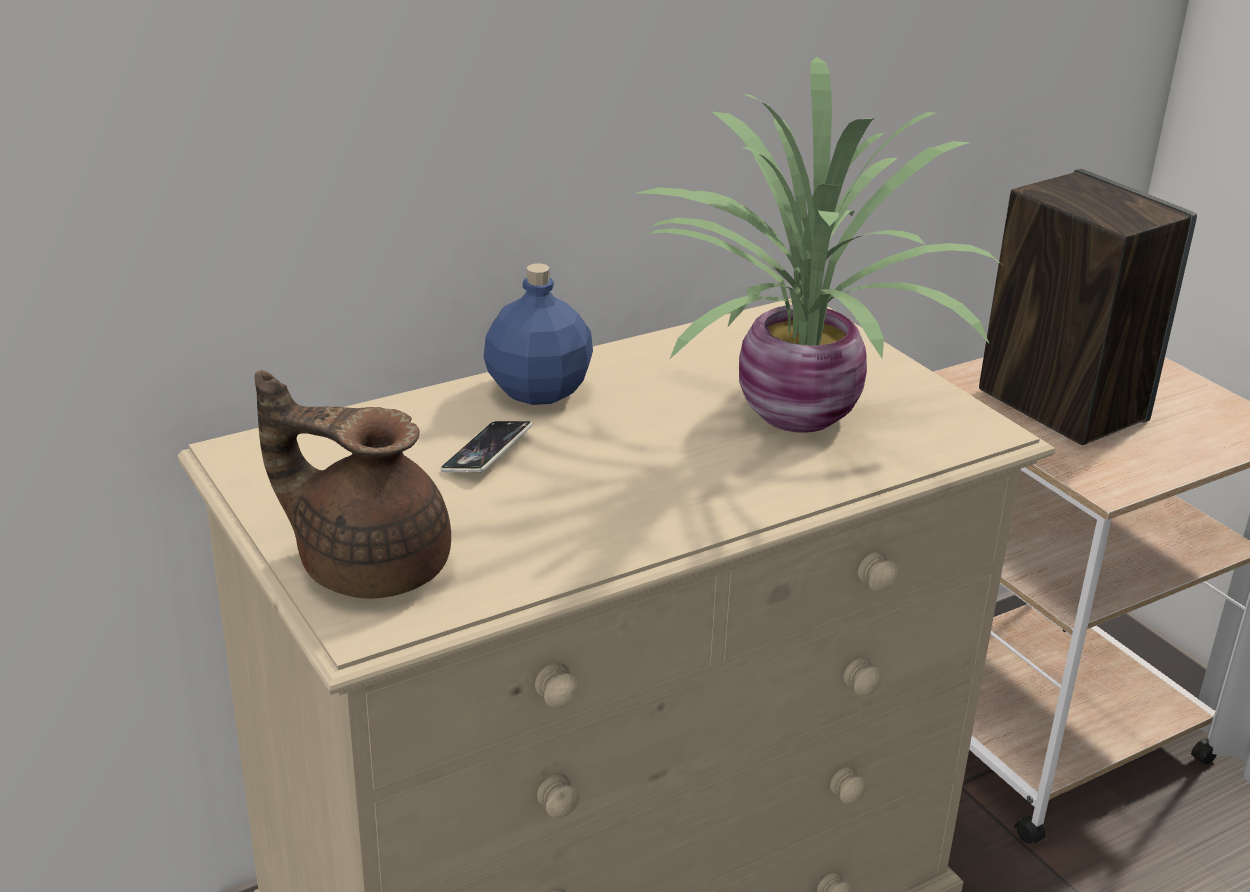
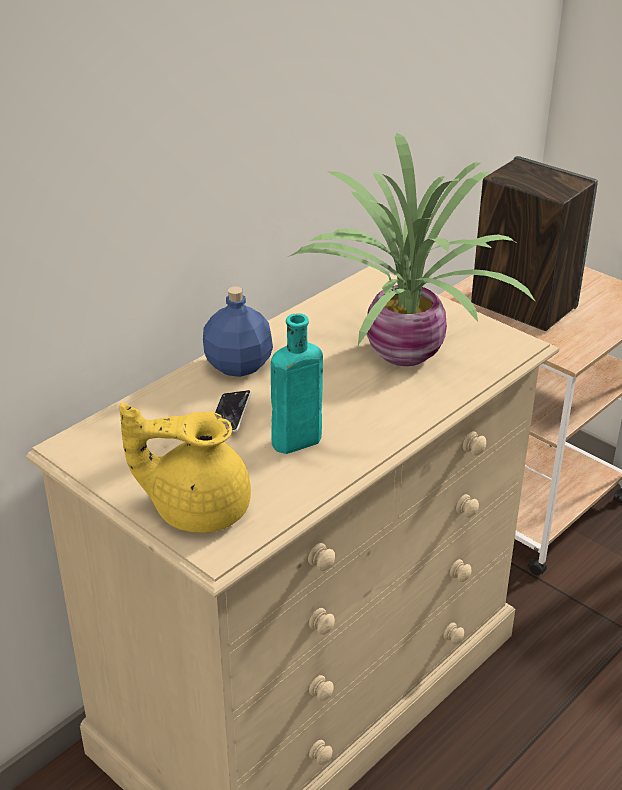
camera: 15 degrees left, 5 degrees up
brown teapot [255,370,451,599] -> yellow teapot [119,403,251,533]
none -> turquoise bottle [271,314,323,454]

